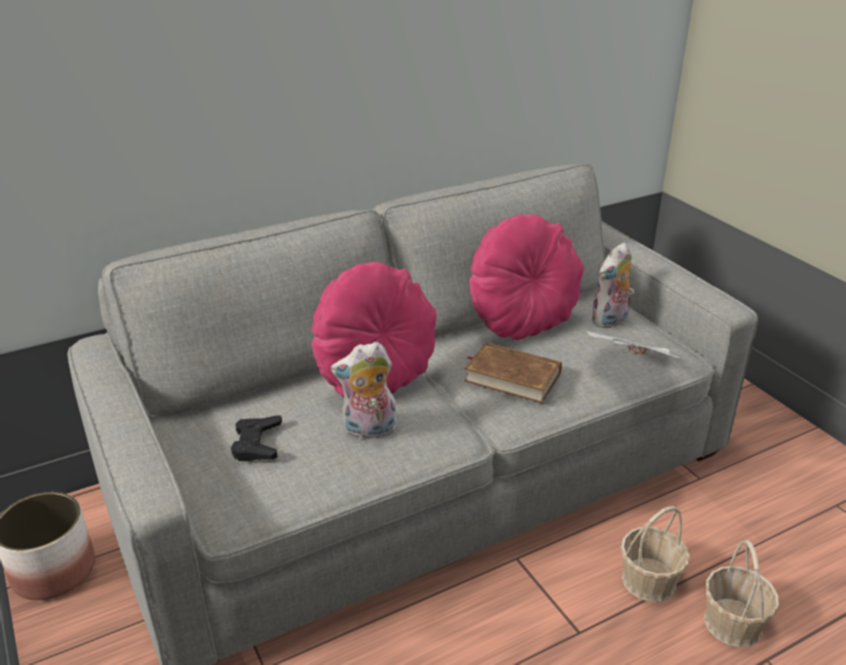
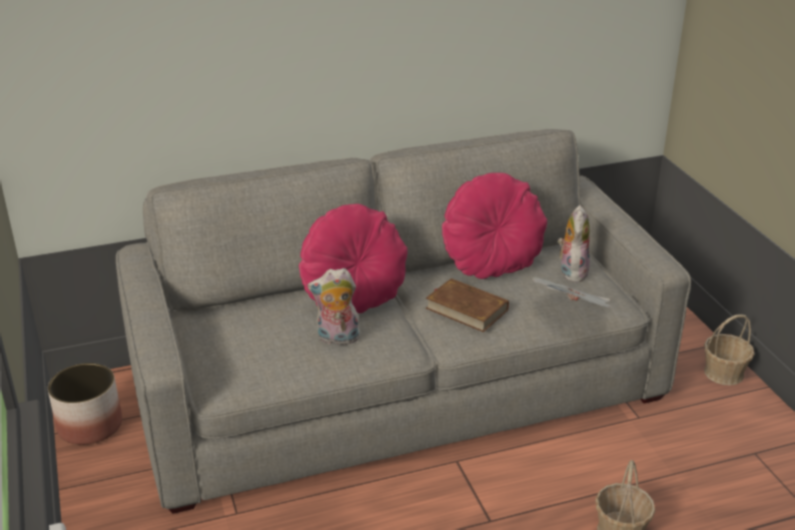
camera: 10 degrees right, 0 degrees up
black game controller [231,416,282,461] -> none
plush toy [592,242,634,328] -> plush toy turned 135 degrees clockwise [558,205,590,283]
basket [621,506,690,602] -> basket moved to [704,314,754,385]

